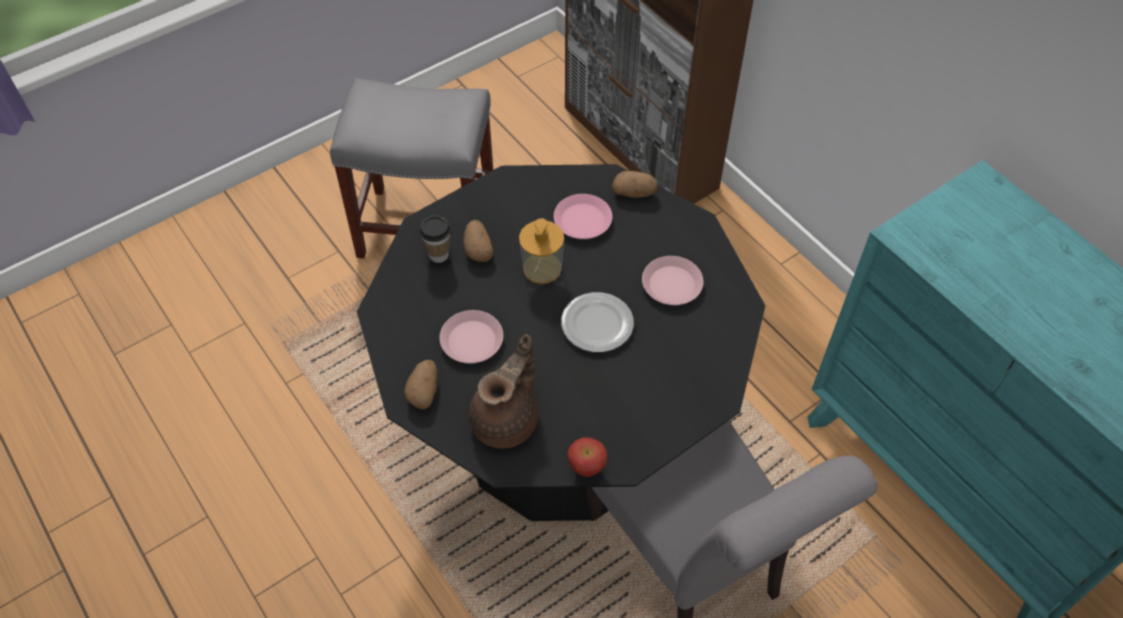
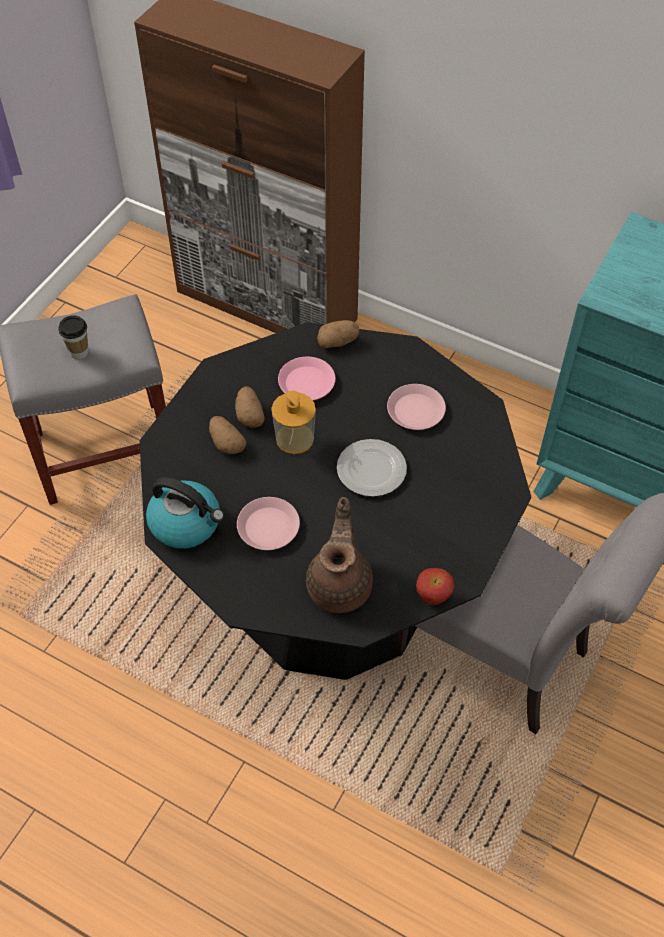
camera: 25 degrees left, 0 degrees up
potato [404,360,438,409] -> potato moved to [235,386,265,427]
cup [419,215,451,263] -> cup moved to [58,315,88,359]
none -> kettle [146,477,224,549]

